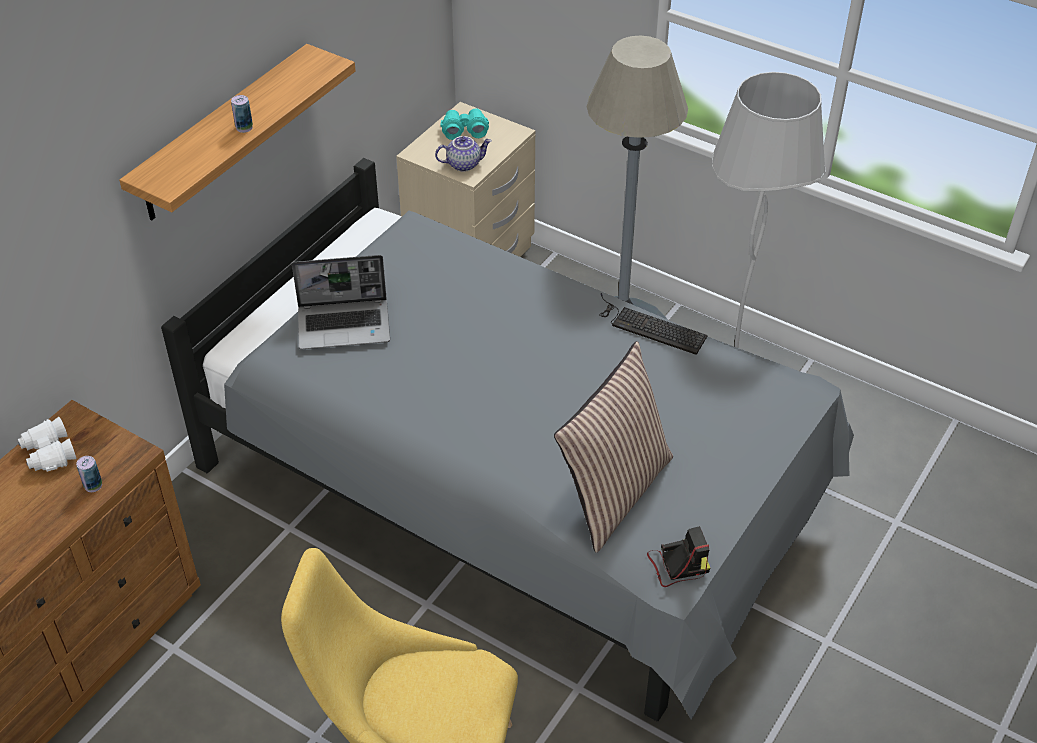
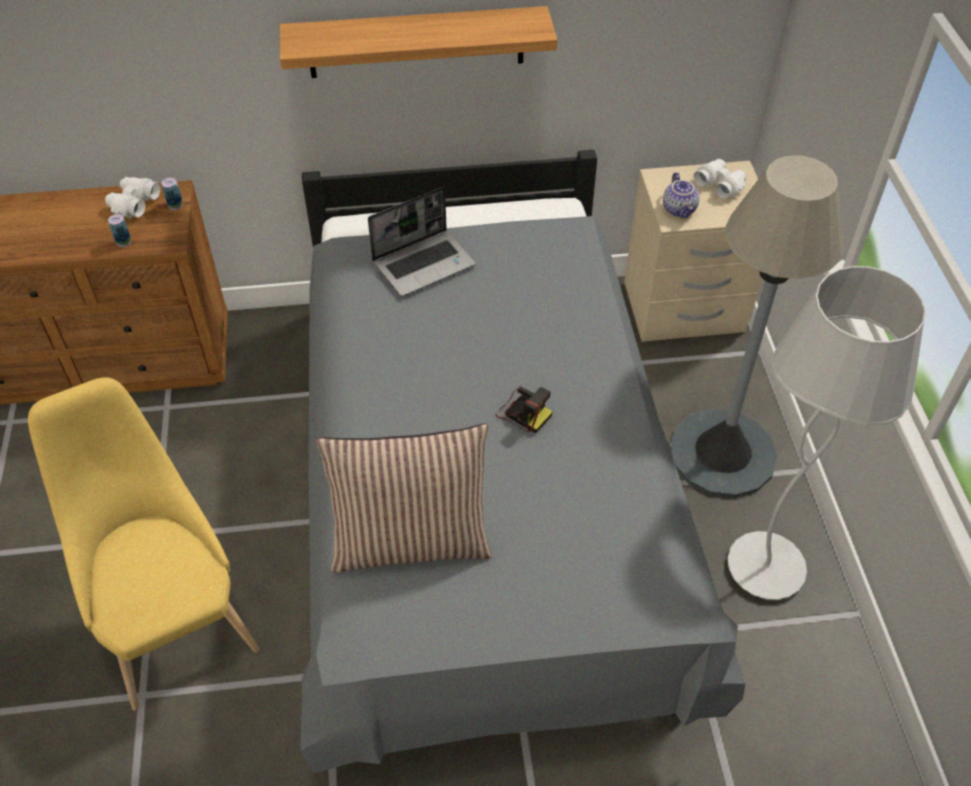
camera: 50 degrees right, 5 degrees up
can [231,95,253,133] -> can moved to [161,178,183,210]
laptop [292,255,390,349] -> laptop turned 75 degrees counterclockwise [368,187,476,296]
teapot [435,136,492,172] -> teapot turned 45 degrees clockwise [663,172,699,218]
turquoise binoculars [440,108,489,140] -> white binoculars [693,159,746,199]
keyboard [599,293,708,355] -> none
camera [647,526,710,587] -> camera moved to [496,386,552,433]

